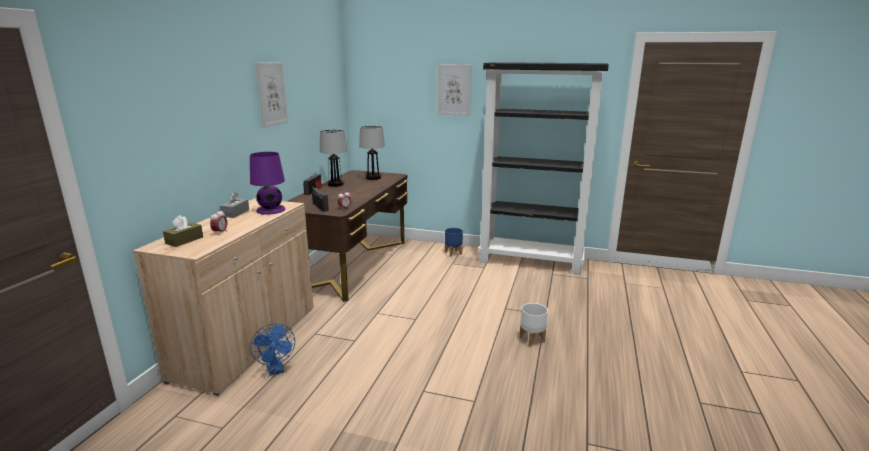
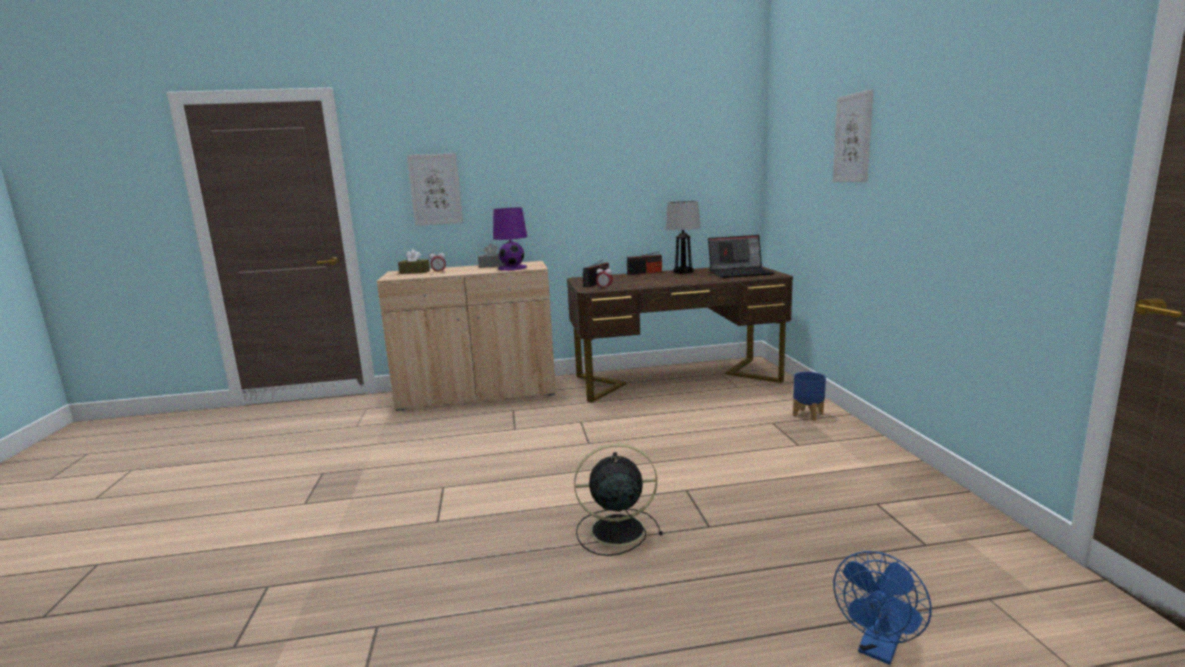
camera: 65 degrees right, 5 degrees down
blue fan [250,323,295,376] -> blue fan moved to [833,551,932,665]
picture [256,62,288,128] -> picture moved to [407,153,463,226]
table lamp [359,126,385,180] -> laptop [708,235,775,278]
black bookcase [478,62,609,275] -> none
white planter [520,303,548,346] -> black fan [574,443,663,556]

